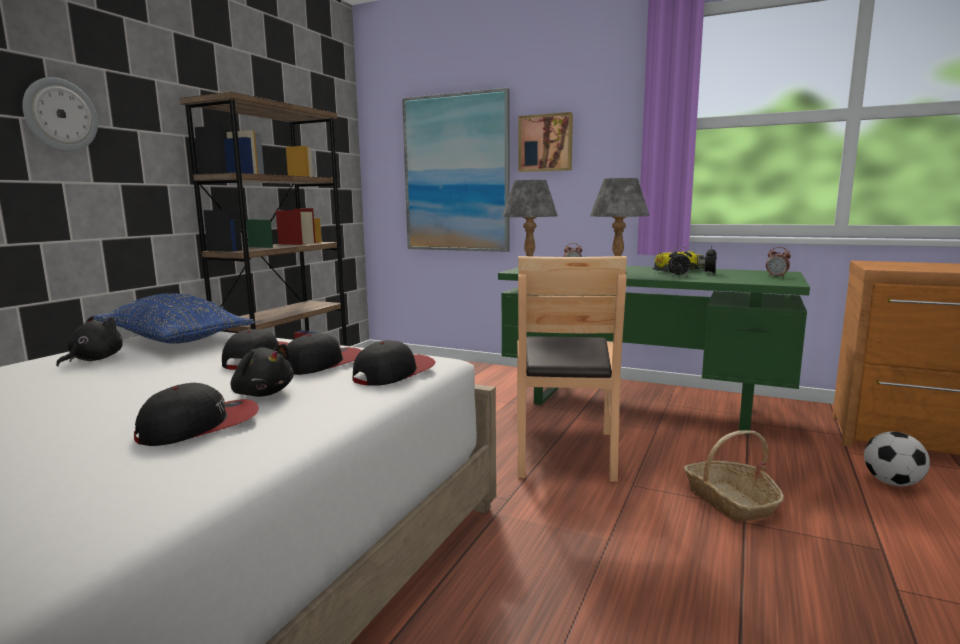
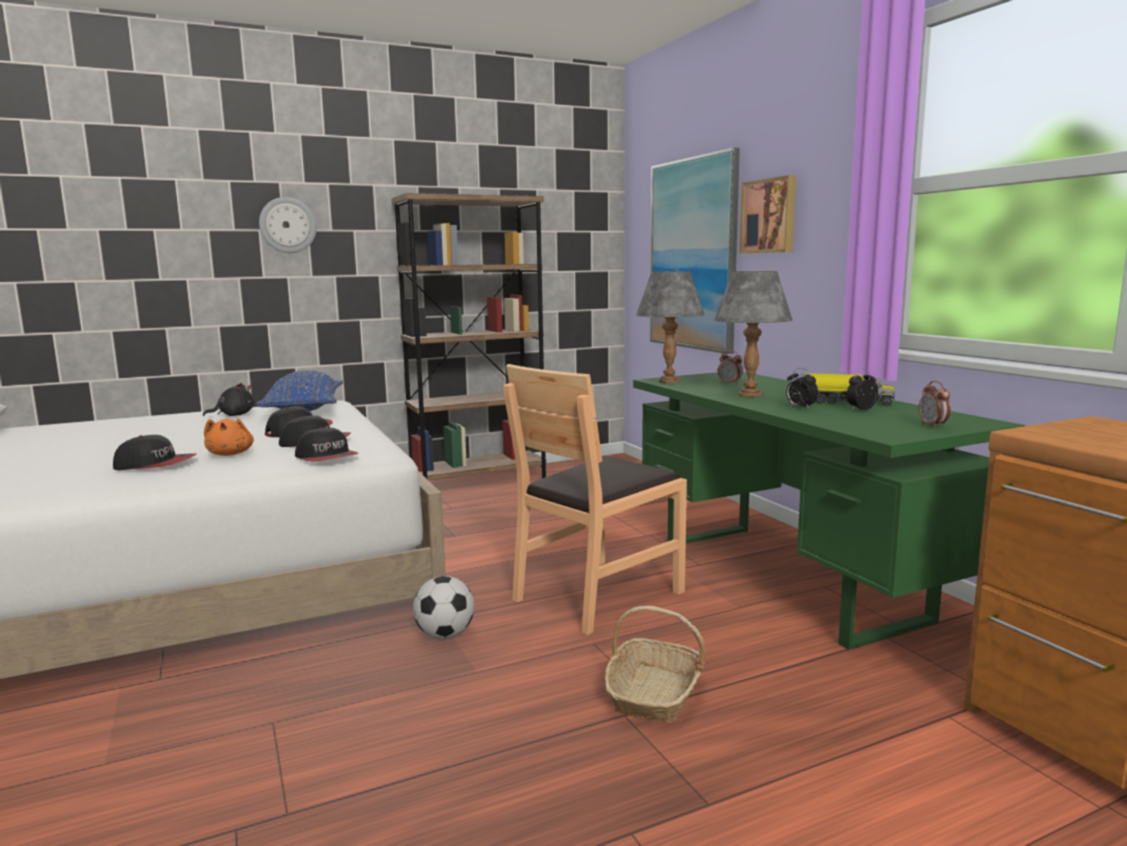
camera: 40 degrees right, 0 degrees up
black plush toy [231,344,294,397] -> orange plush toy [204,418,254,456]
cap [352,340,435,386] -> cap turned 60 degrees clockwise [295,427,359,461]
football [864,432,930,486] -> football moved to [413,576,474,639]

